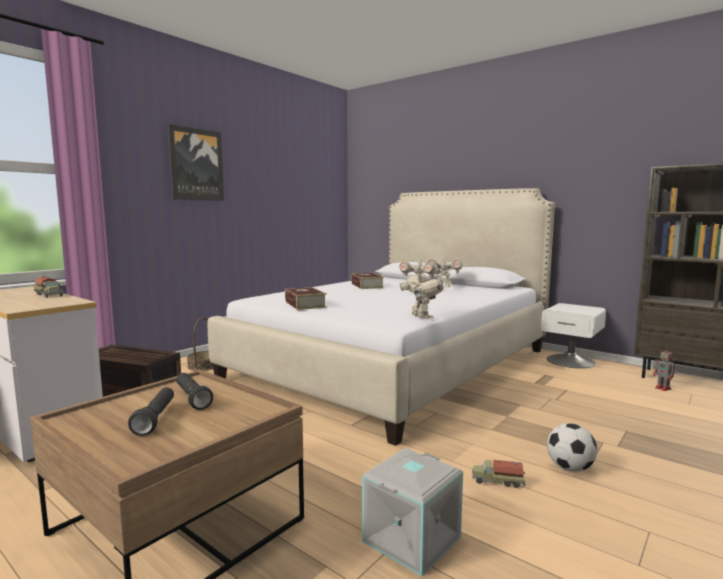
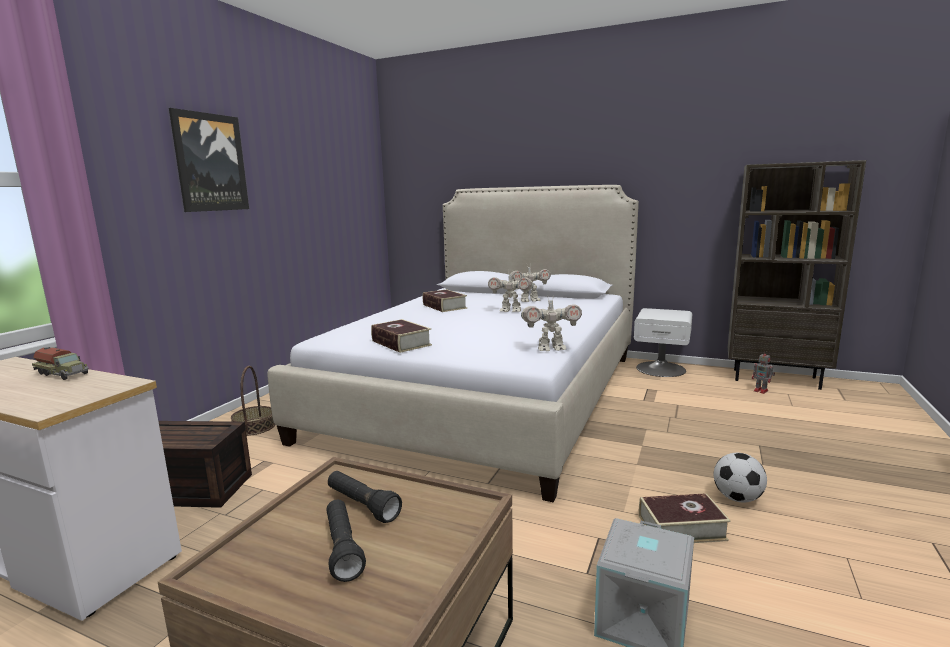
camera: 15 degrees left, 5 degrees up
toy robot [399,270,443,319] -> toy robot turned 120 degrees clockwise [521,295,582,351]
toy truck [472,460,525,488] -> book [639,493,731,543]

